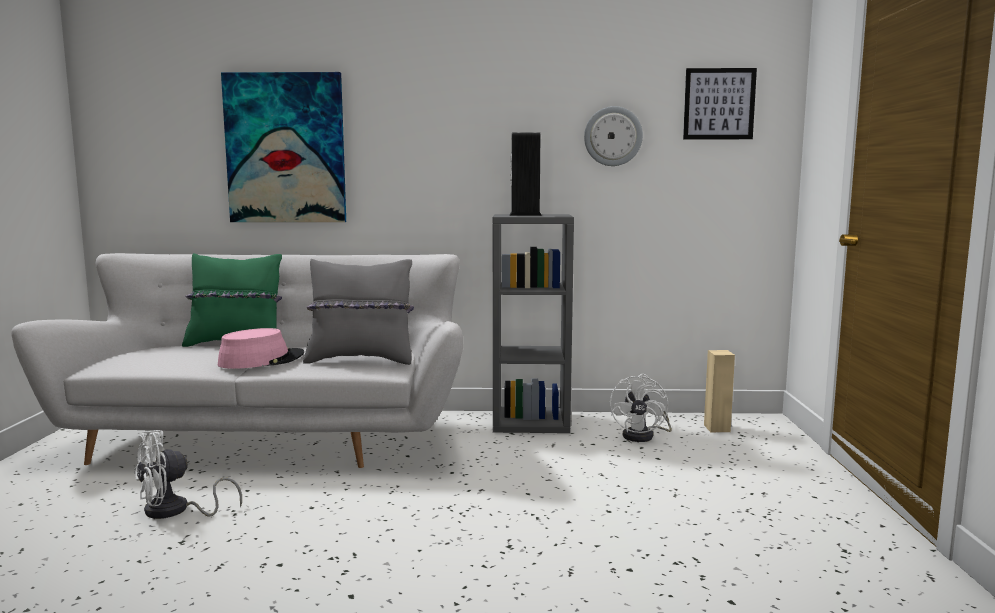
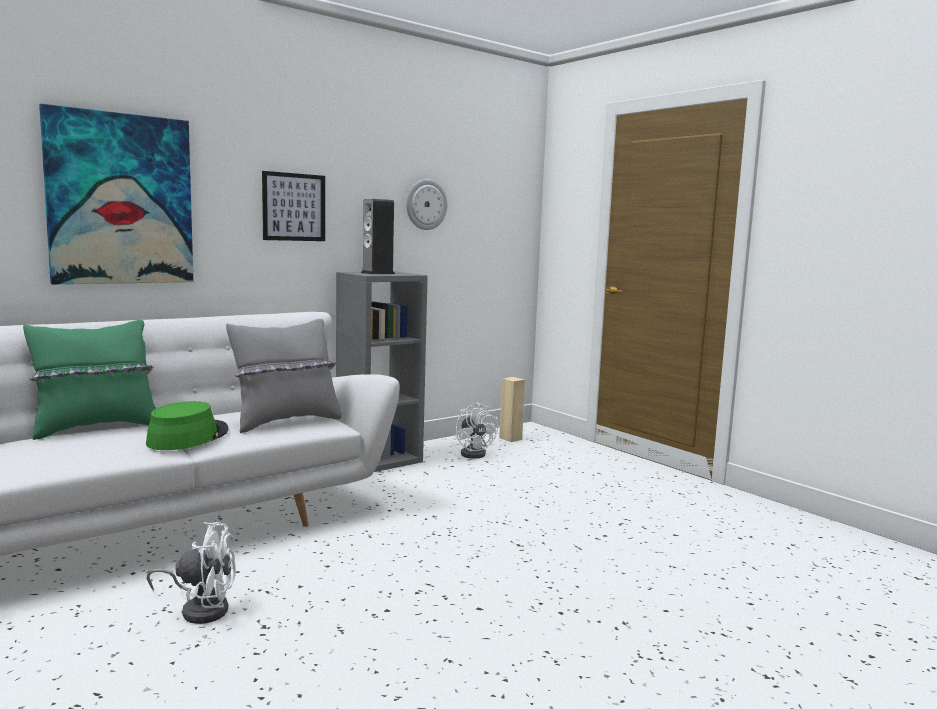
camera: 40 degrees left, 0 degrees up
white fan [134,430,242,519] -> white fan turned 105 degrees counterclockwise [147,522,236,624]
pink hat [218,328,304,369] -> green hat [146,401,228,450]
picture [683,68,757,139] -> picture moved to [262,171,325,241]

